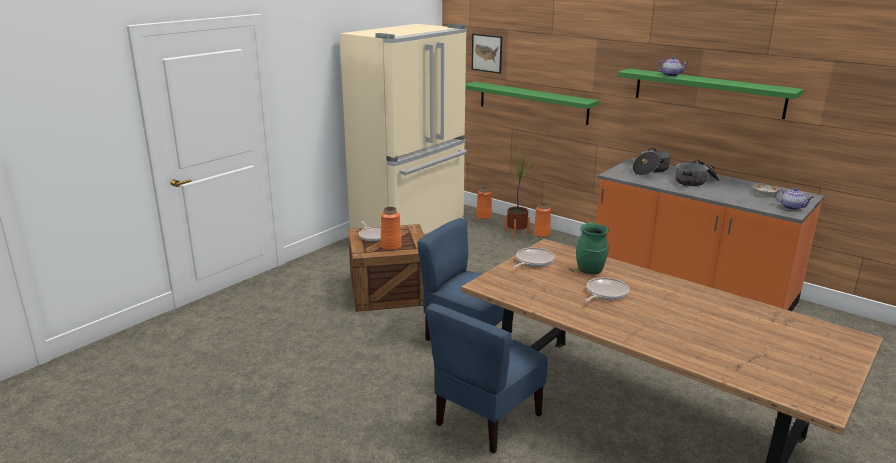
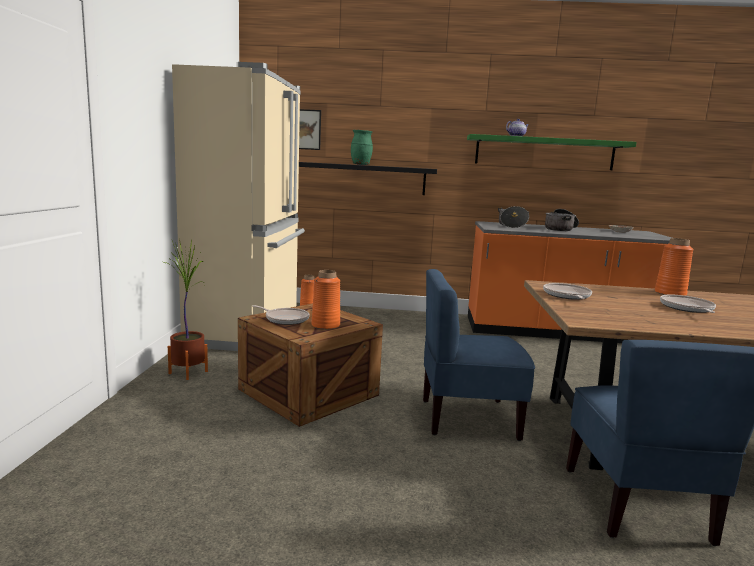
camera: 35 degrees left, 10 degrees down
green shelf [465,82,599,125] -> black shelf [299,162,437,195]
potted plant [505,148,533,238] -> potted plant moved to [164,238,208,380]
orange vase [534,203,551,237] -> orange vase moved to [655,238,694,296]
green vase [576,223,609,274] -> green vase moved to [351,130,373,165]
teapot [775,188,814,210] -> none

